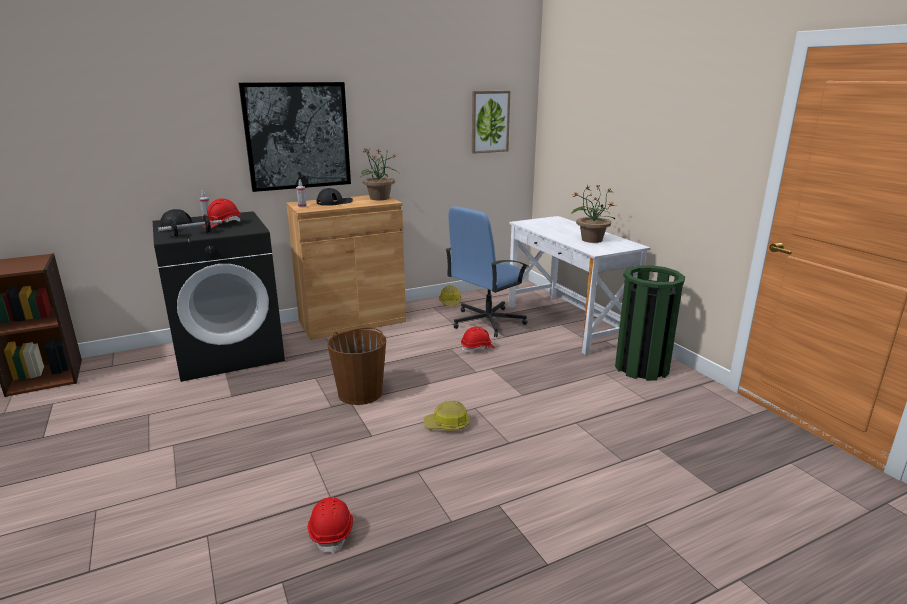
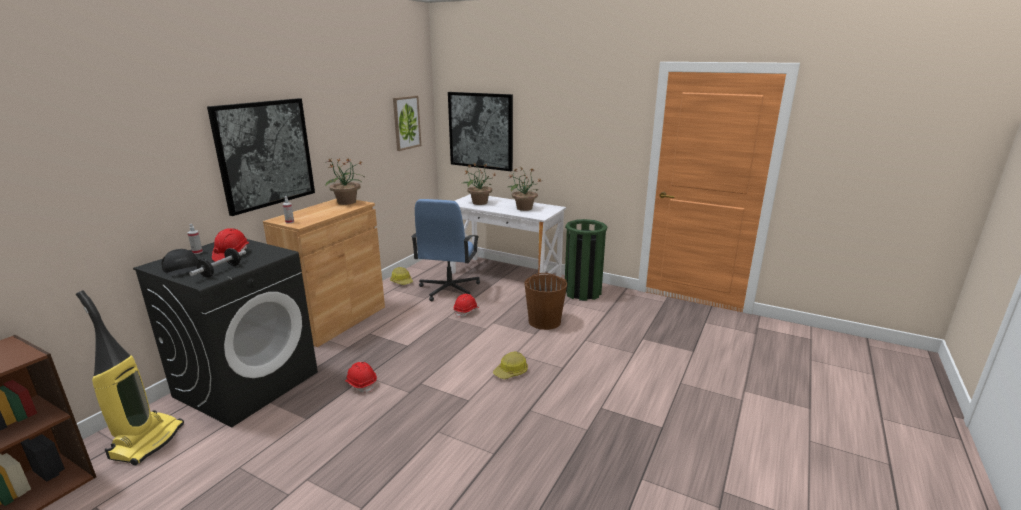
camera: 35 degrees left, 0 degrees up
red hard hat [308,497,353,554] -> red hard hat moved to [345,362,377,393]
black cap [317,188,353,206] -> none
brown bucket [327,327,386,405] -> brown bucket moved to [524,273,567,330]
none -> vacuum cleaner [76,290,184,466]
none -> picture [448,92,513,171]
none -> potted plant [463,163,496,205]

